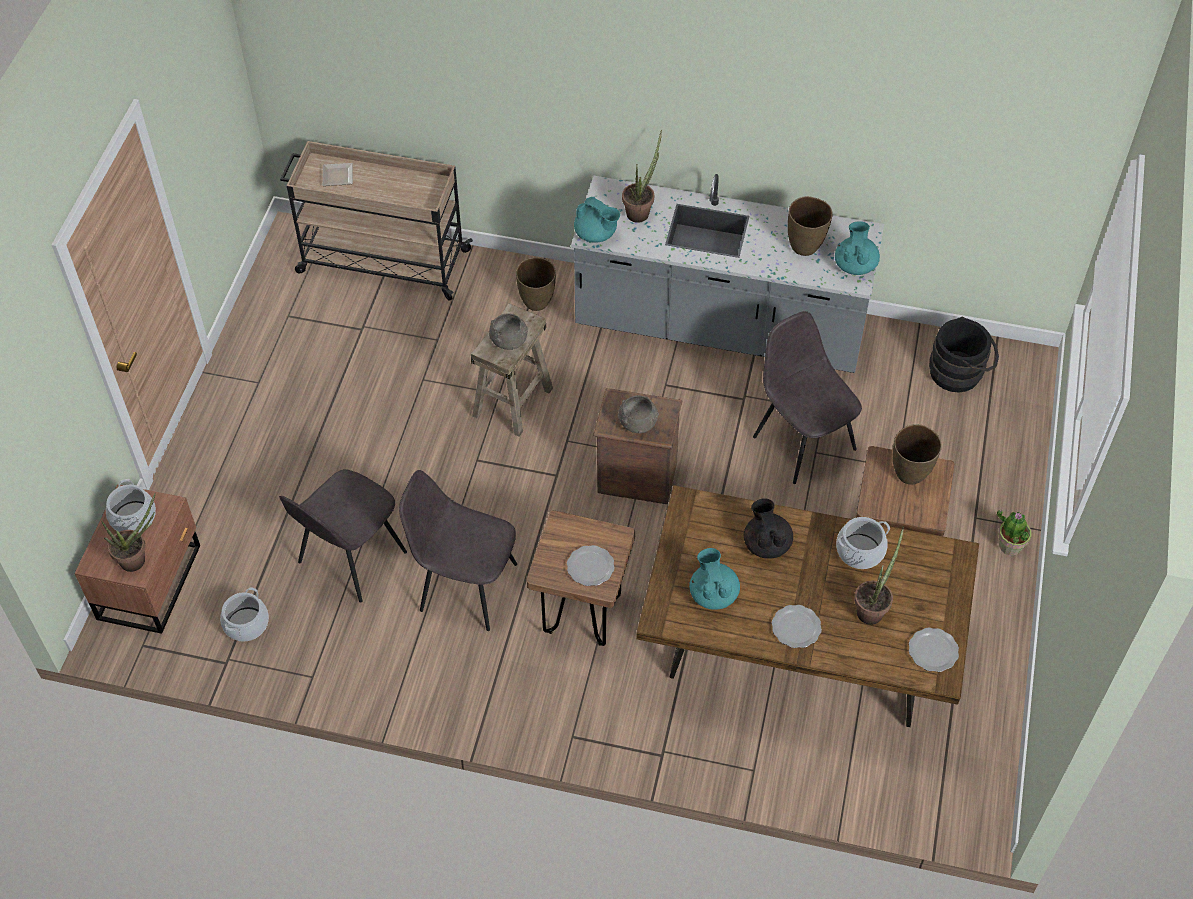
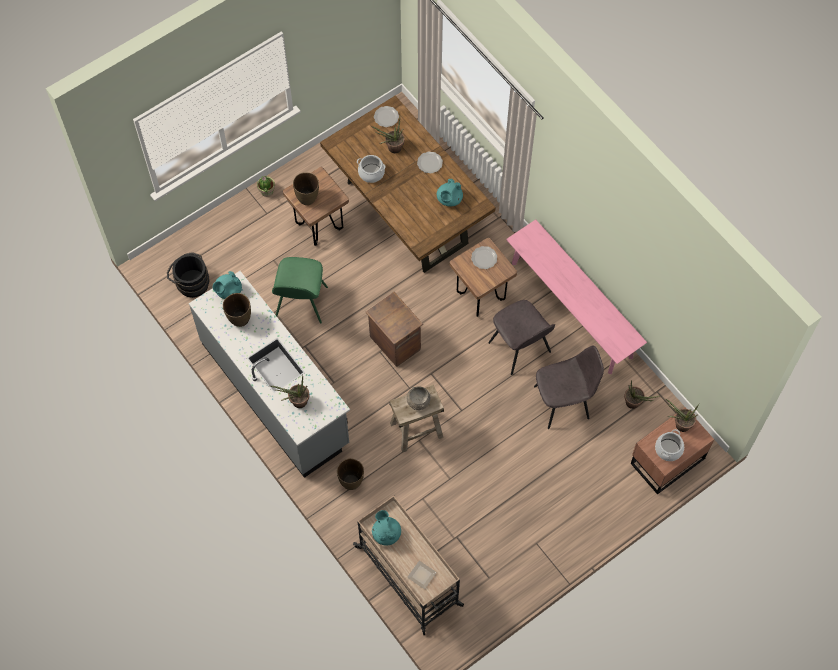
camera: 140 degrees left, 10 degrees up
cooking pot [220,588,269,642] -> potted plant [624,380,659,409]
turquoise teapot [574,197,620,243] -> turquoise teapot moved to [372,510,401,545]
grey bowl [617,395,659,433] -> none
black teapot [744,498,793,559] -> none
grey chair [753,311,862,484] -> green chair [272,257,328,324]
none -> pink bench [506,219,647,374]

